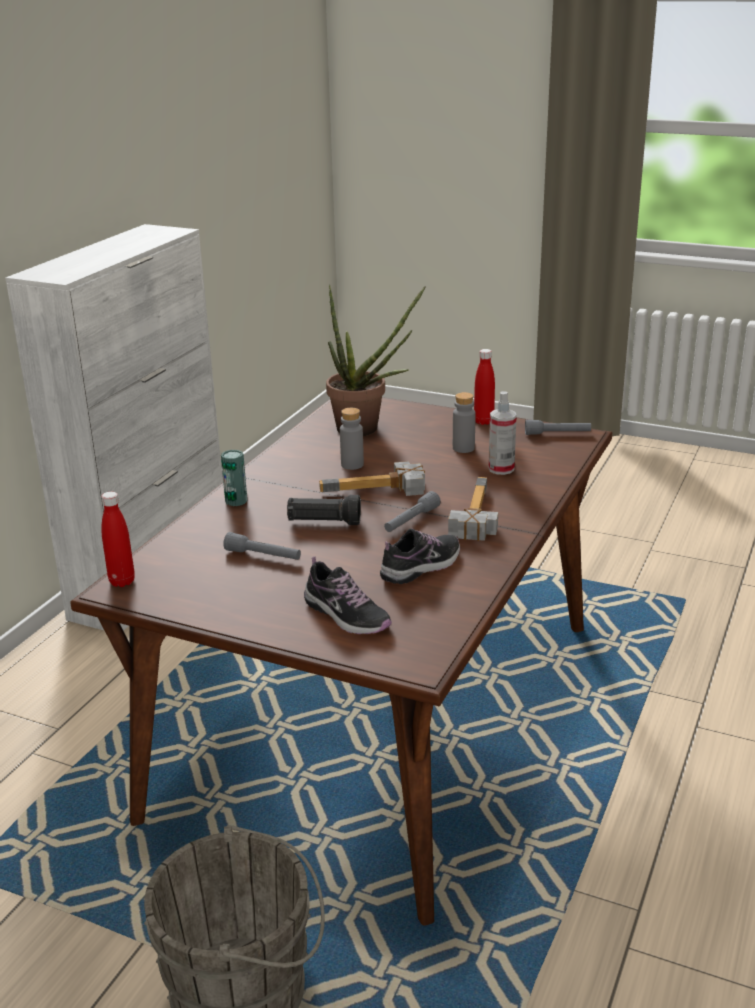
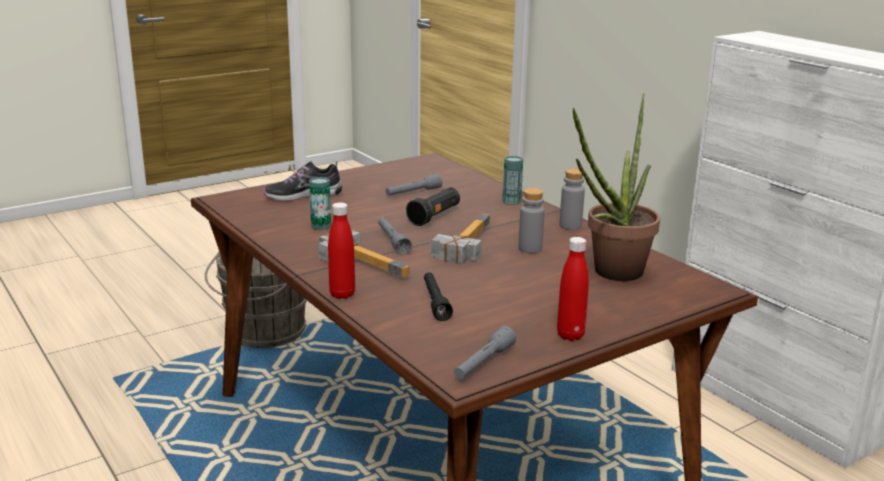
camera: 120 degrees right, 5 degrees down
red bottle [101,492,135,587] -> red bottle moved to [328,202,355,299]
shoe [380,528,460,584] -> can [309,177,331,230]
grey bottle [453,392,475,453] -> grey bottle moved to [560,168,585,230]
spray bottle [489,391,517,475] -> black flashlight [424,272,453,321]

